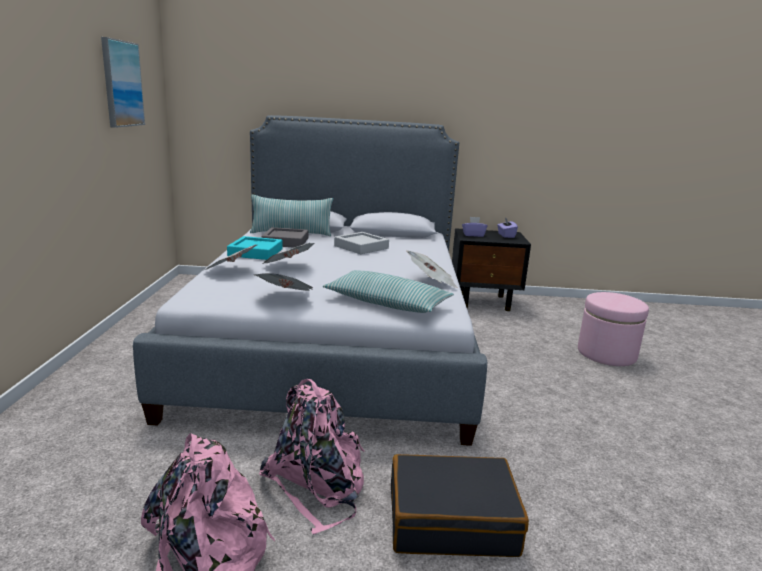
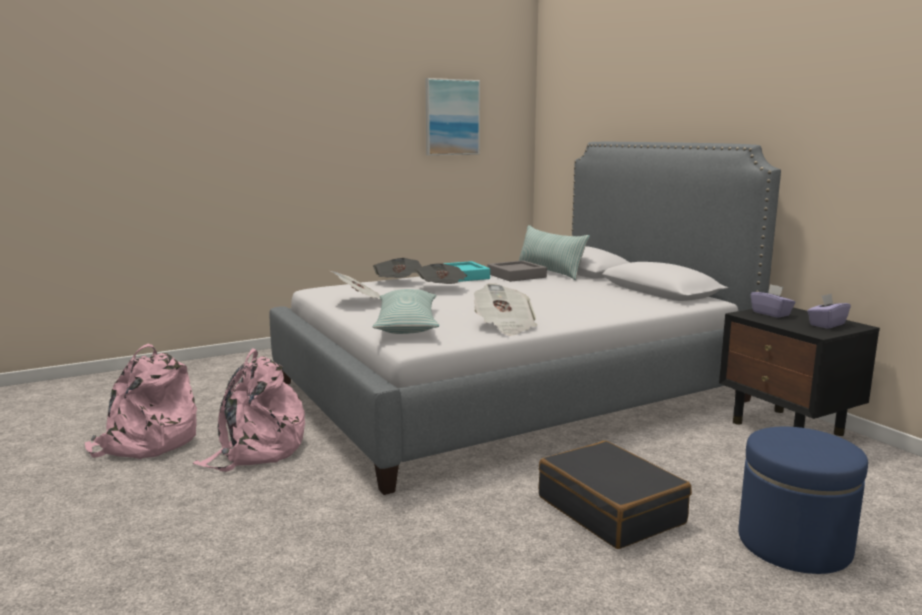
camera: 60 degrees right, 5 degrees down
grey tray [334,232,389,254] -> none
black suitcase [391,454,529,557] -> black suitcase moved to [539,441,692,549]
pink ottoman [578,292,649,366] -> blue ottoman [738,427,868,574]

